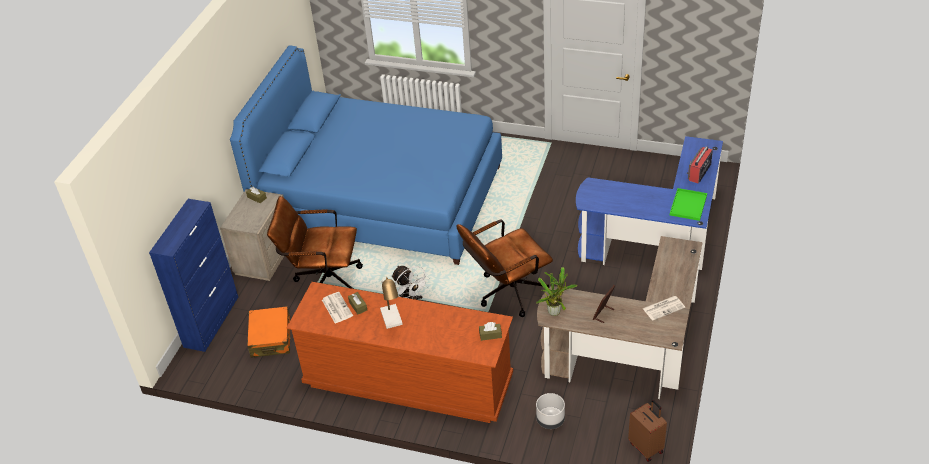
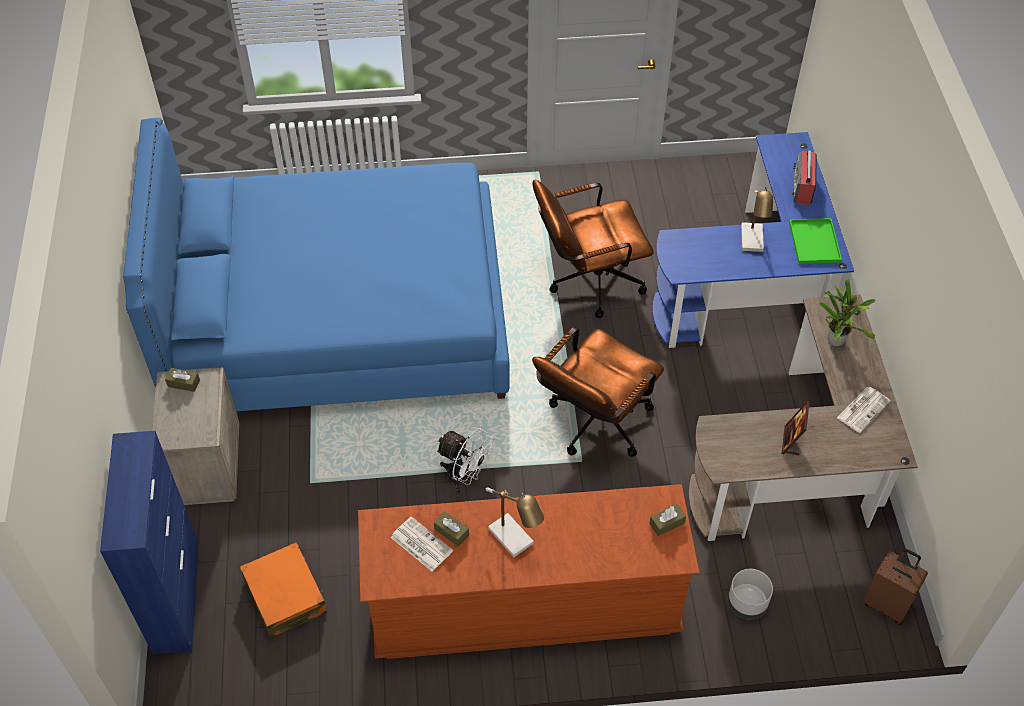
camera: 25 degrees left, 10 degrees up
brown office chair [267,196,363,289] -> brown office chair moved to [532,179,654,318]
potted plant [536,267,578,316] -> potted plant moved to [819,279,875,346]
none -> table lamp [741,187,773,252]

